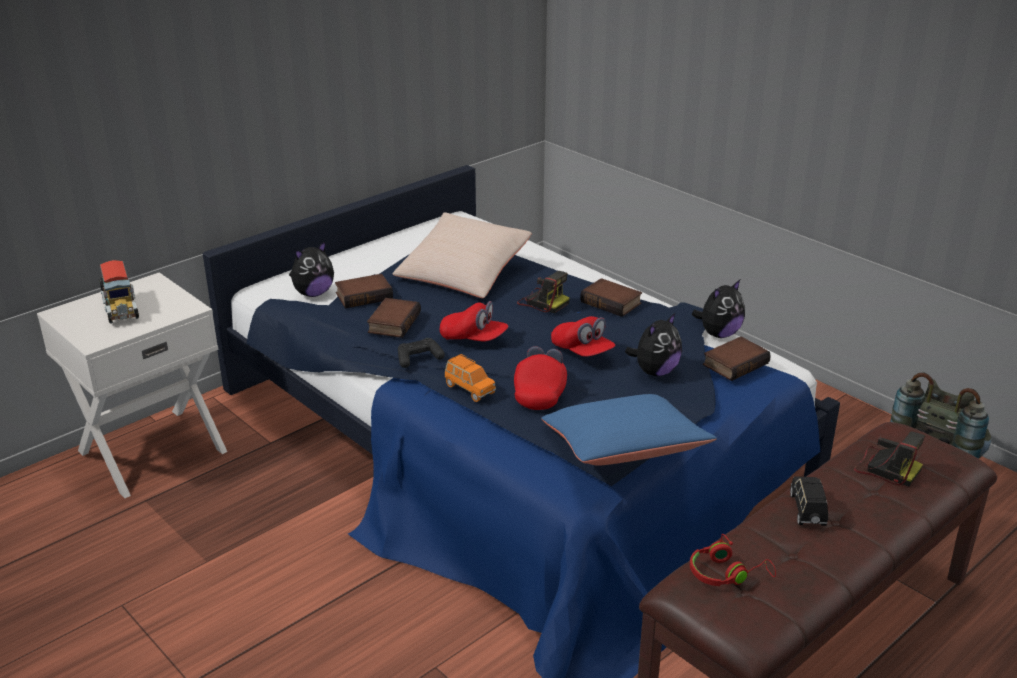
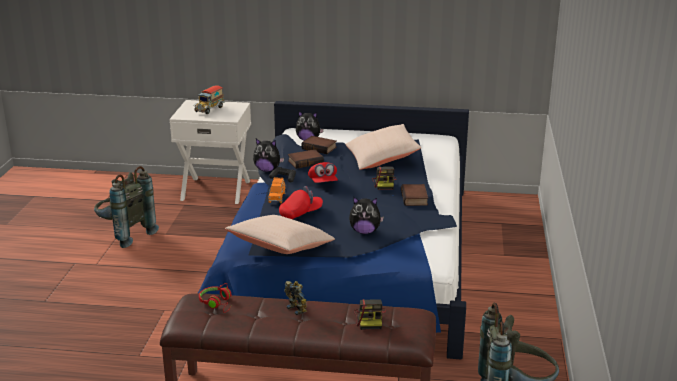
camera: 50 degrees right, 5 degrees down
blue pillow [542,394,717,466] -> beige pillow [225,215,335,254]
red cap [551,316,616,357] -> none
plush toy [692,280,745,338] -> plush toy moved to [253,139,284,172]
book [703,337,771,381] -> none
black toy car [790,476,828,526] -> toy robot [284,281,308,315]
none -> grey backpack [94,166,159,248]

